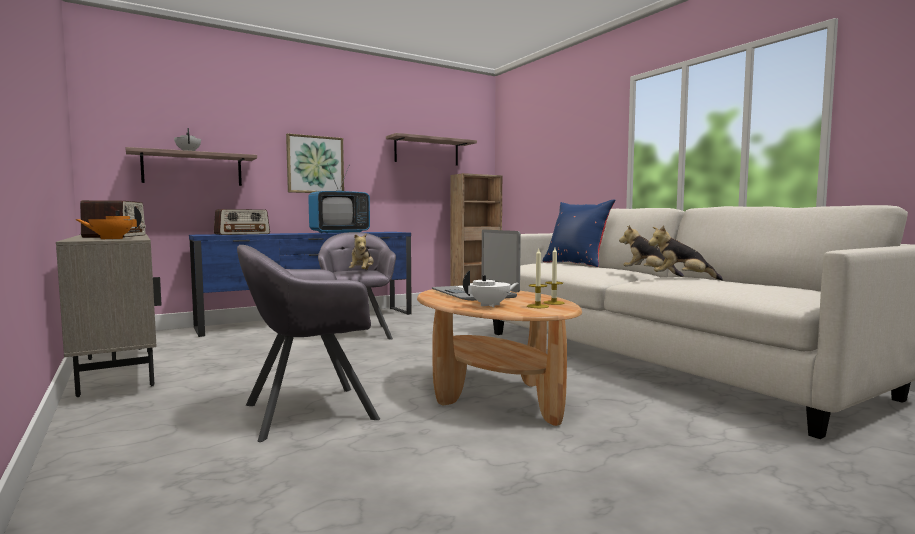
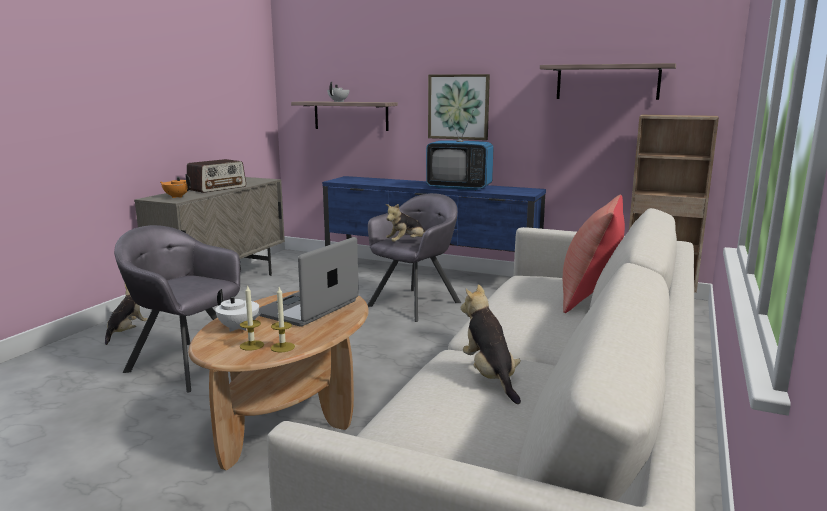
camera: 55 degrees right, 10 degrees up
radio [214,209,270,235] -> none
blue pillow [543,199,616,267] -> red pillow [563,195,625,313]
plush toy [619,225,684,277] -> plush toy moved to [105,284,148,345]

